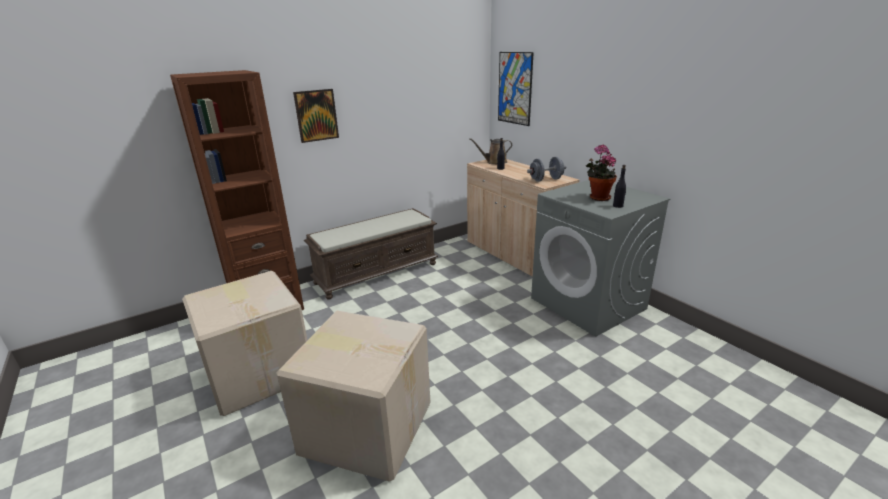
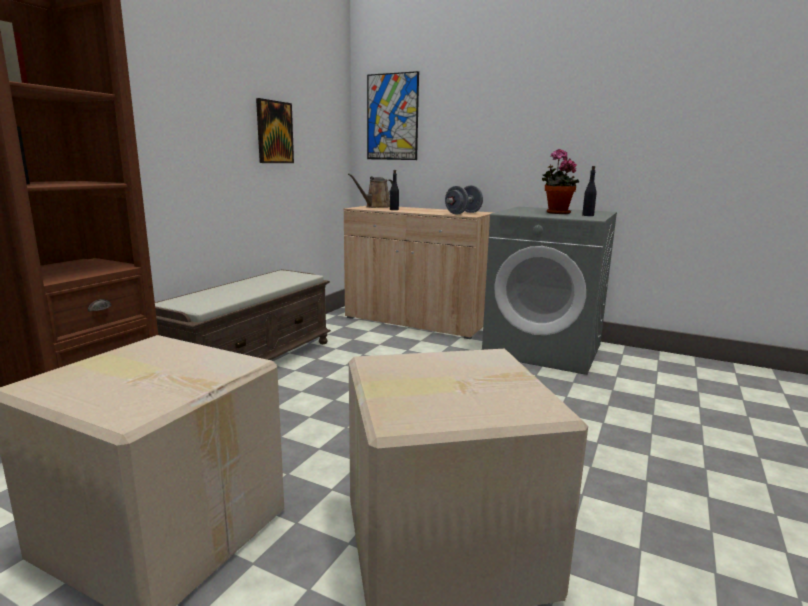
camera: 30 degrees left, 10 degrees down
picture [293,89,339,143] -> picture moved to [256,98,294,163]

